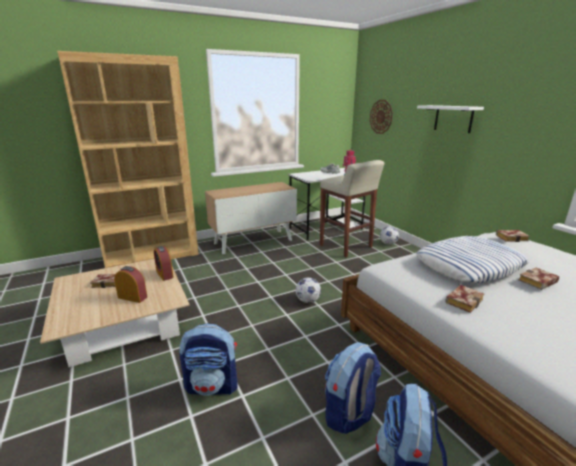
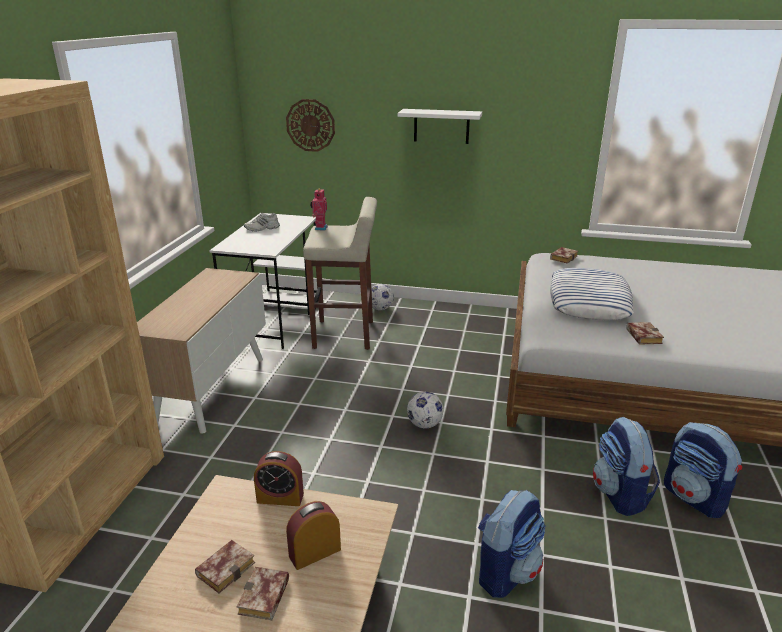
camera: 50 degrees left, 5 degrees up
book [519,268,559,290] -> book moved to [237,567,289,620]

